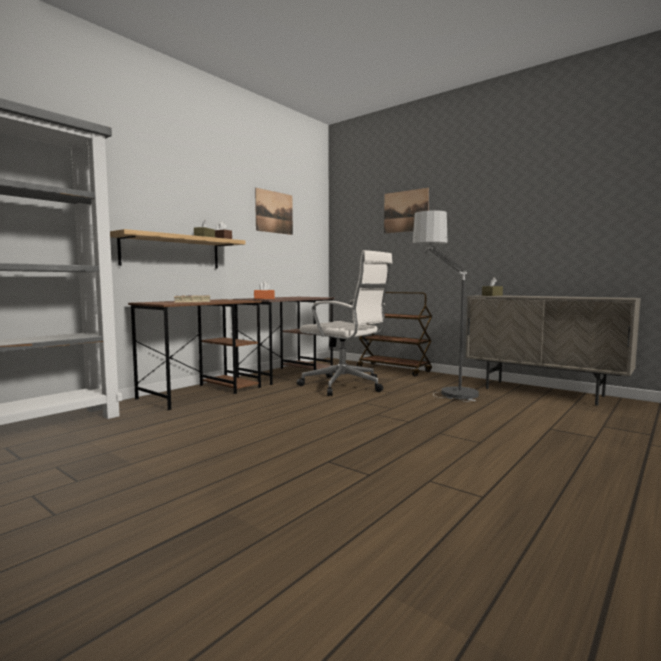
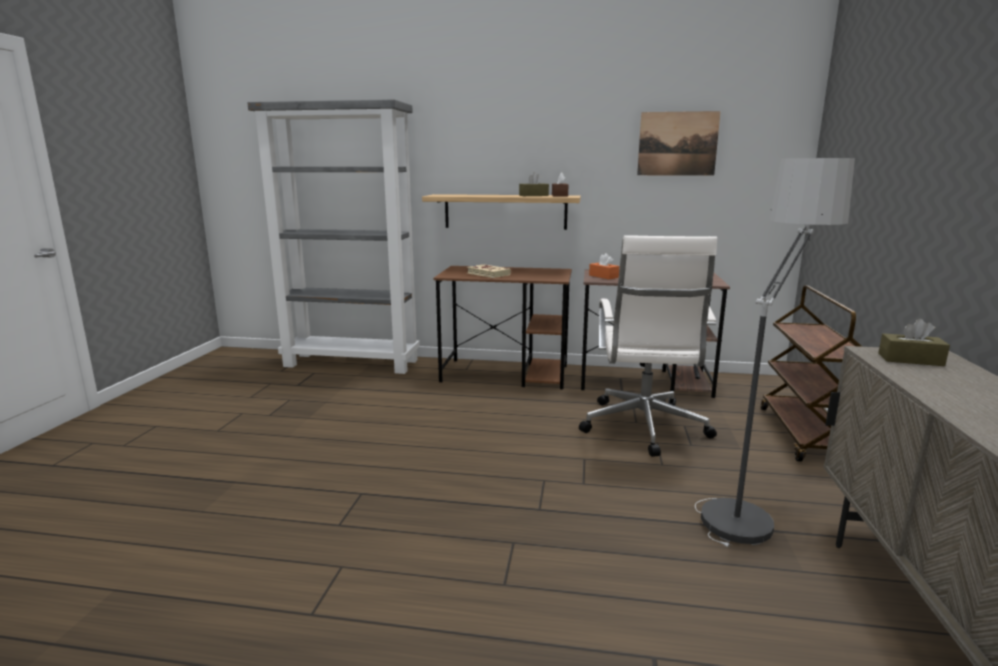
camera: 60 degrees right, 10 degrees up
picture [384,188,429,233] -> none

